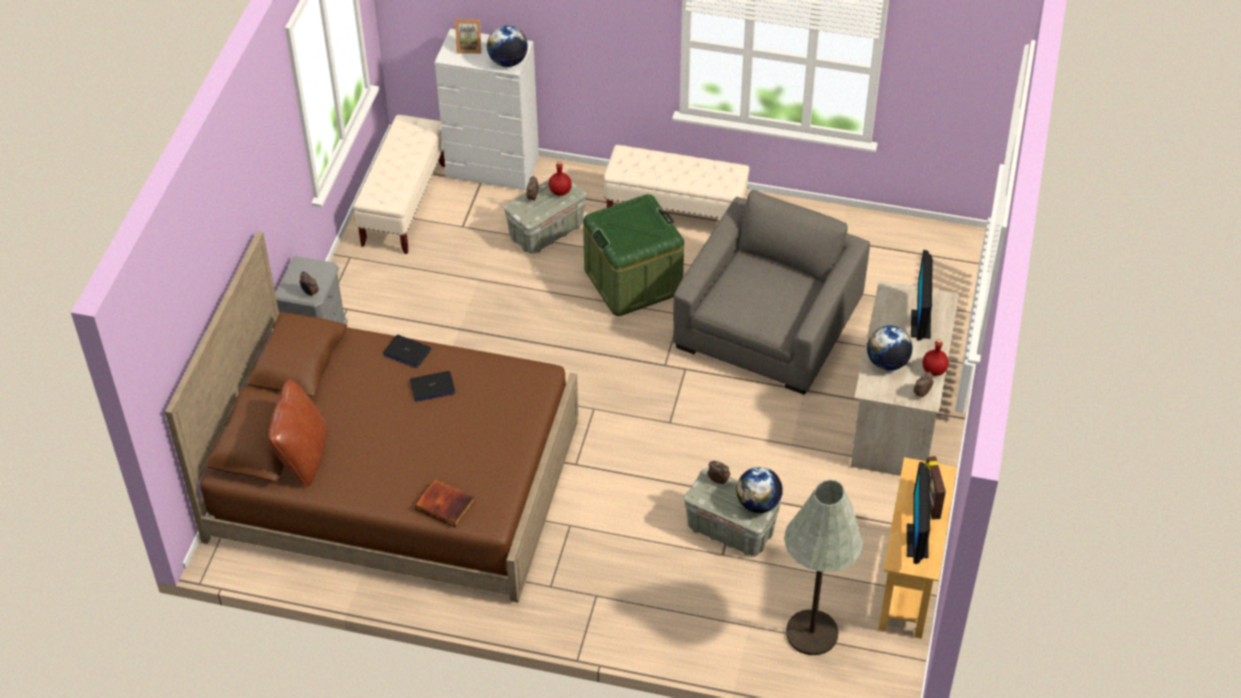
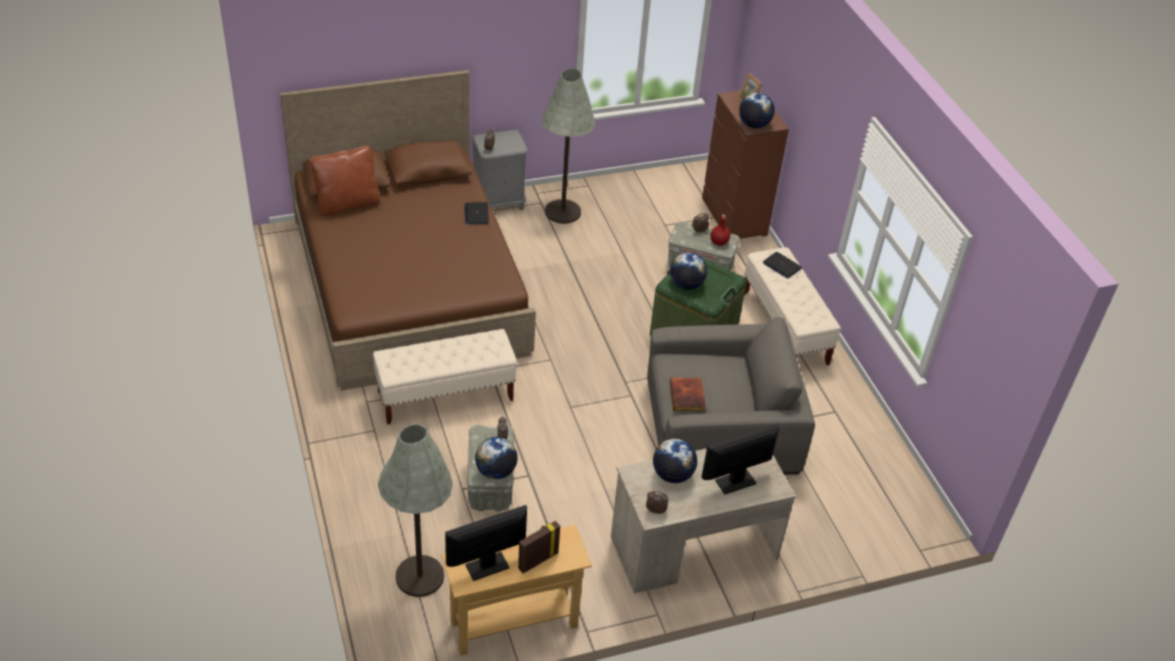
camera: 55 degrees right, 5 degrees down
beige bench [353,115,445,254] -> beige bench moved to [373,329,517,425]
laptop [410,371,455,401] -> laptop moved to [763,252,802,279]
book [415,479,475,528] -> book moved to [670,378,706,411]
white dresser [434,29,539,190] -> brown dresser [702,90,789,239]
red bottle [923,339,948,376] -> none
none -> grey floor lamp [541,68,596,224]
none -> globe [670,253,707,290]

